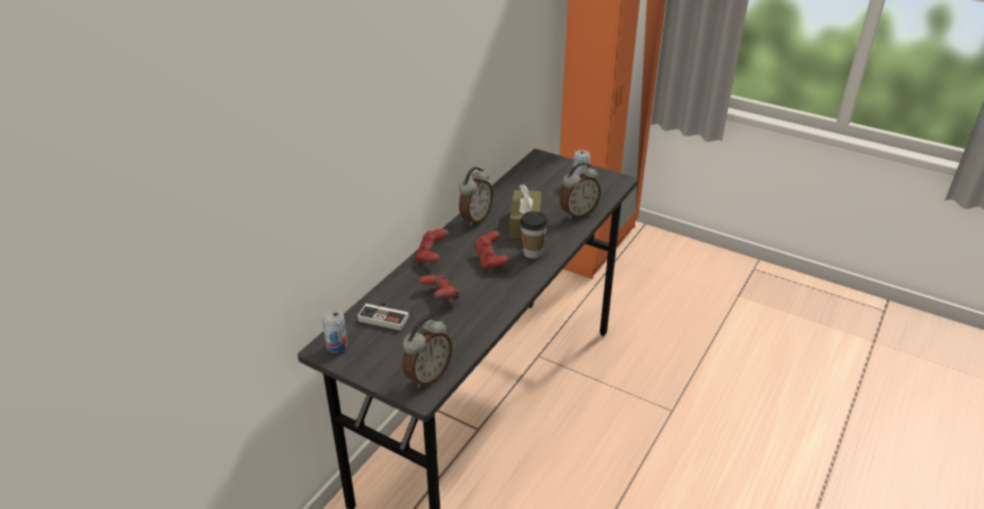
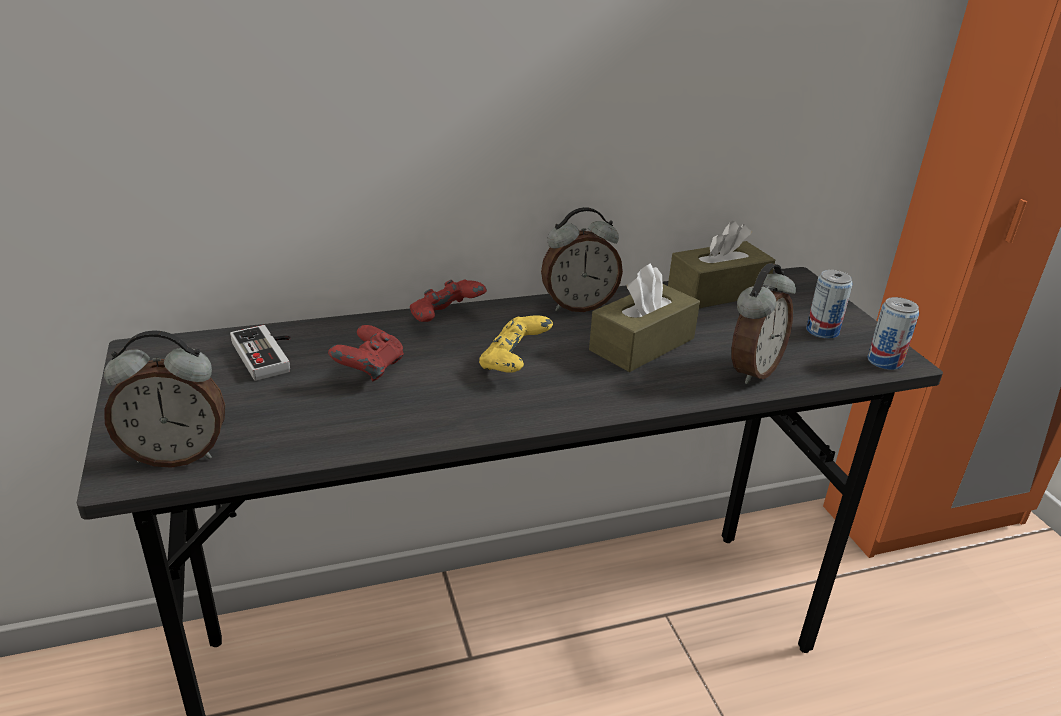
camera: 40 degrees right, 5 degrees down
can [322,309,348,353] -> can moved to [867,297,919,370]
red game controller [474,231,509,269] -> yellow game controller [479,315,553,373]
cup [519,211,548,259] -> none
alarm clock [560,163,601,219] -> alarm clock turned 60 degrees counterclockwise [731,263,796,384]
none -> brown tissue box [668,221,775,308]

